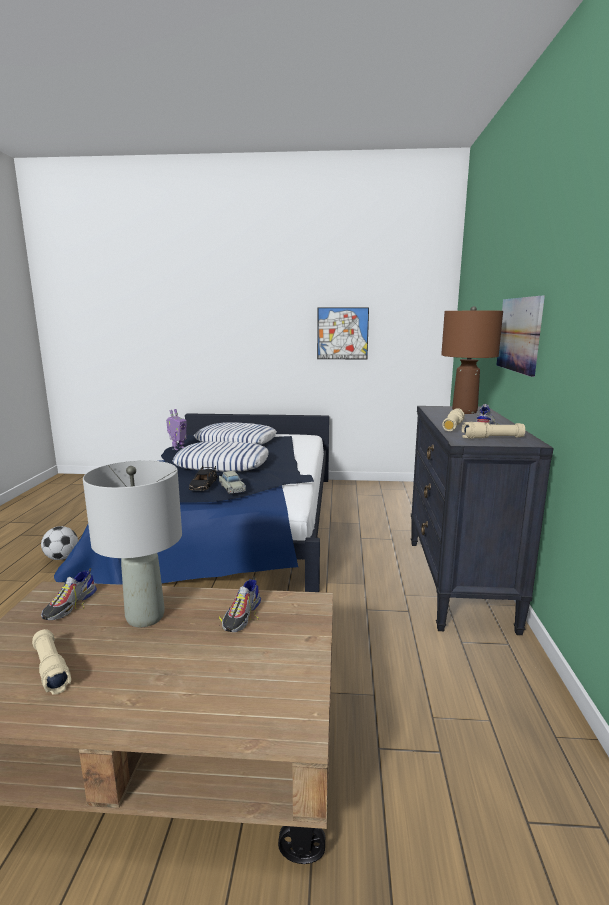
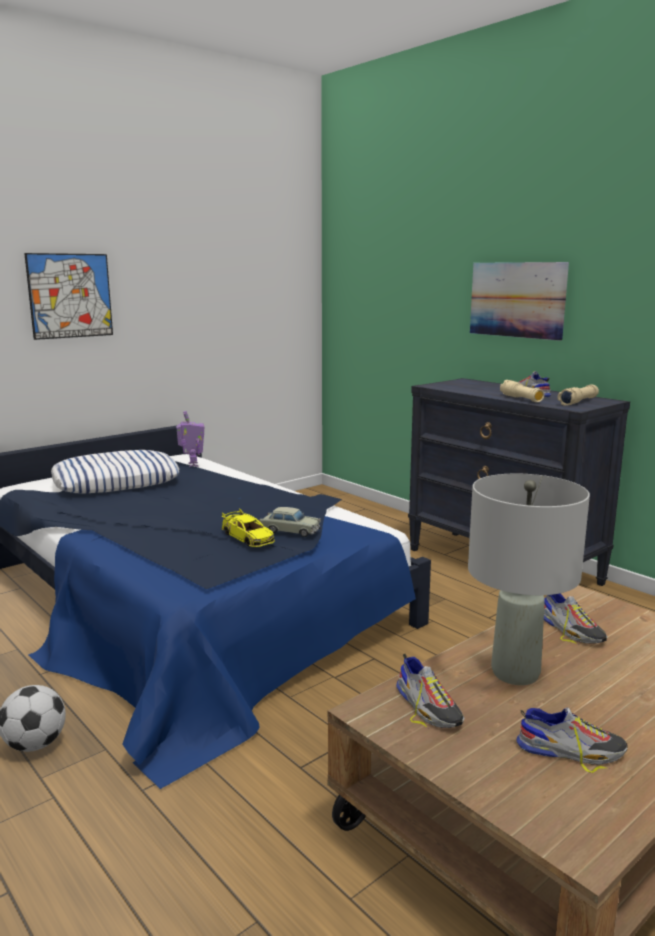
camera: 45 degrees left, 0 degrees up
beige flashlight [32,629,71,695] -> shoe [516,708,628,773]
toy robot [166,409,187,450] -> toy robot moved to [176,411,204,467]
pillow [173,441,269,472] -> none
black toy car [189,466,218,491] -> yellow toy car [222,508,275,547]
picture [317,307,369,360] -> picture moved to [24,253,113,340]
brown table lamp [441,306,503,414] -> none

